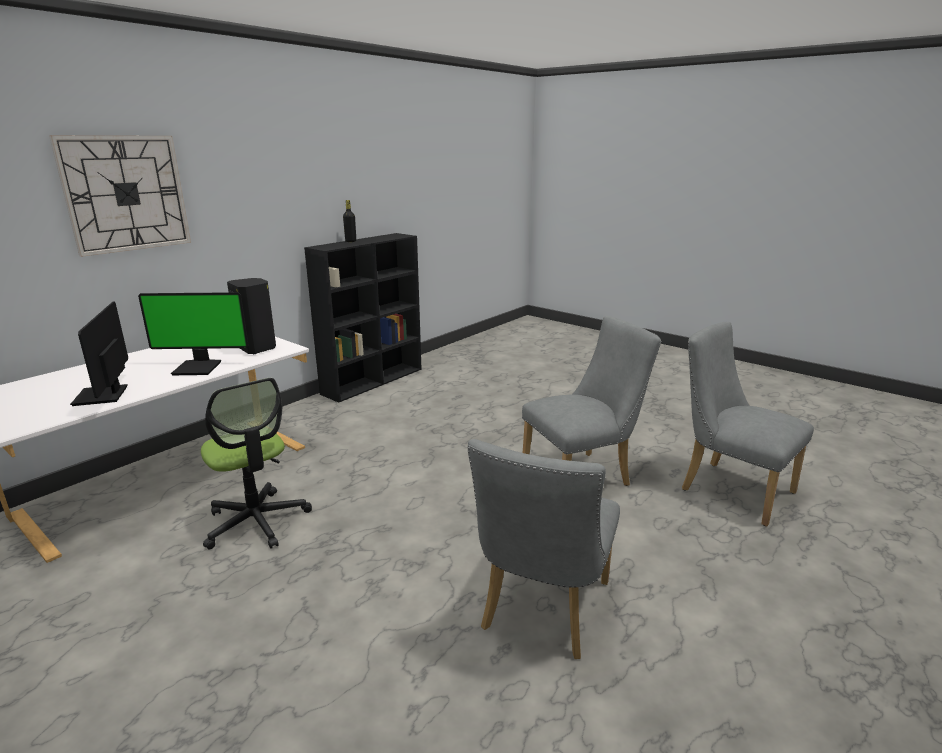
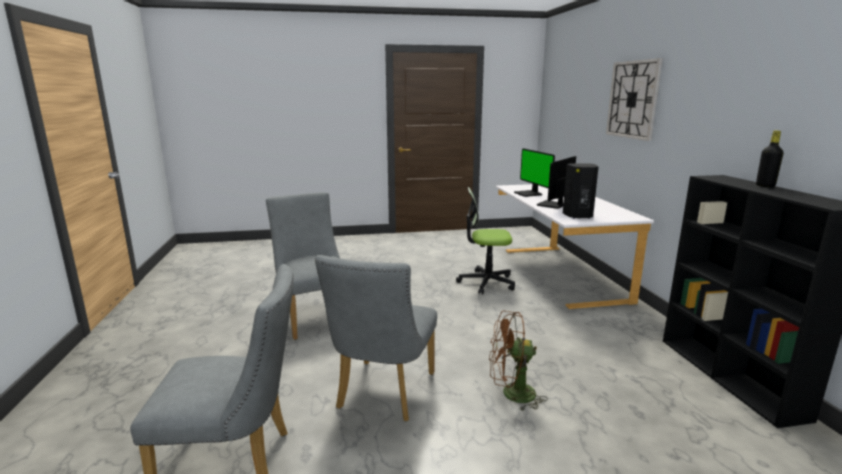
camera: 130 degrees right, 5 degrees down
monitor [70,302,128,406] -> monitor turned 135 degrees counterclockwise [514,148,555,197]
none -> brown fan [489,311,548,412]

